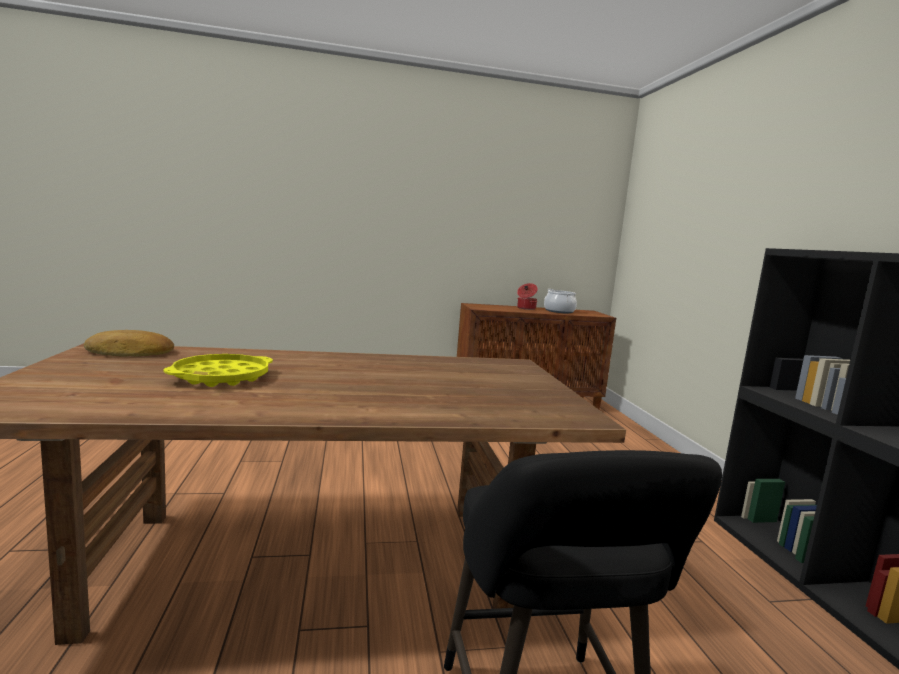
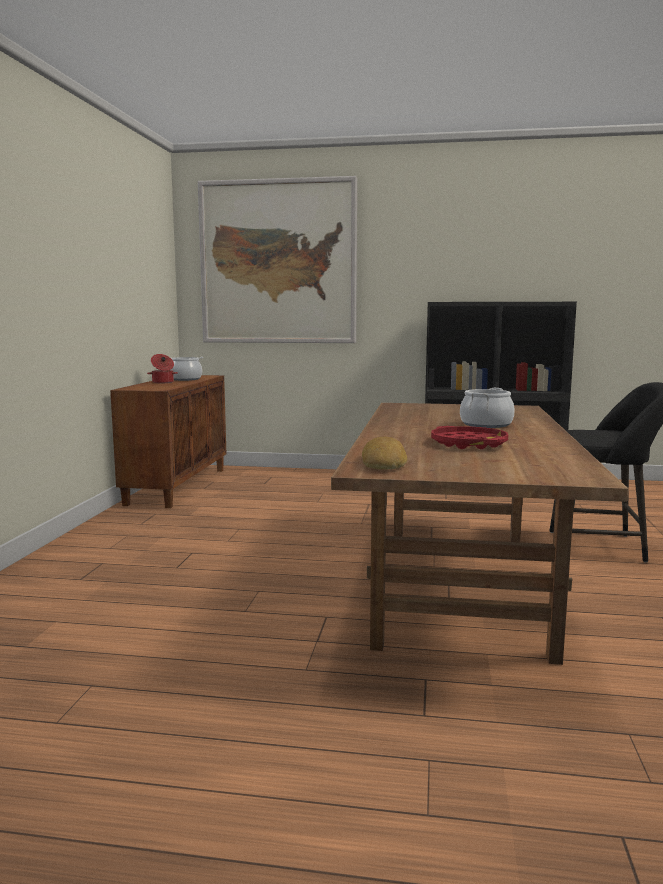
camera: 70 degrees left, 0 degrees up
yellow tray [164,354,273,387] -> red tray [431,426,508,449]
none -> picture [198,176,357,343]
none -> cooking pot [460,388,515,428]

